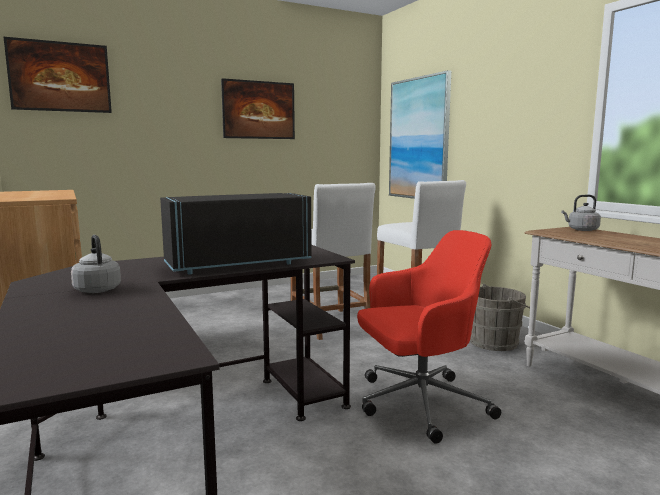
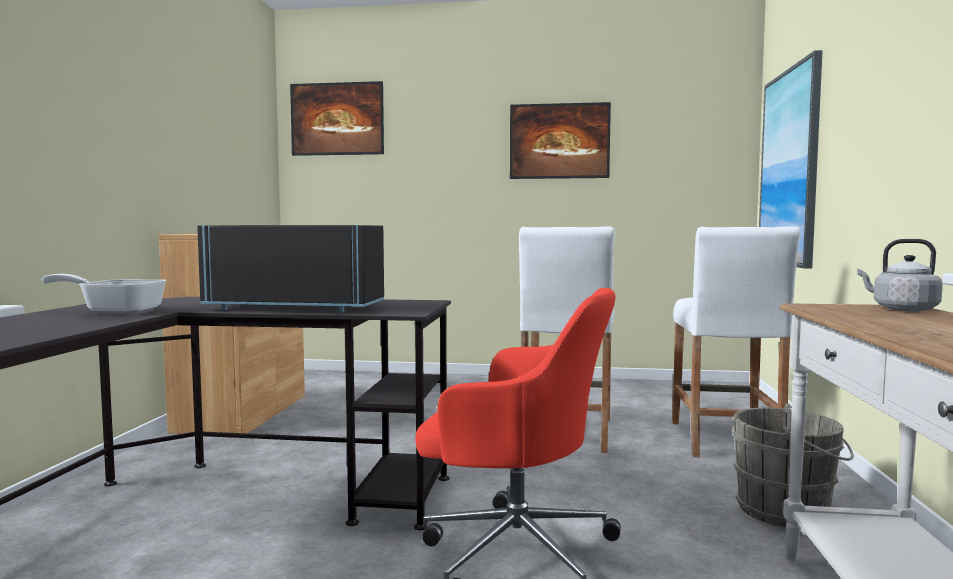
camera: 35 degrees right, 5 degrees down
grey kettle [71,235,121,293] -> frying pan [41,274,167,314]

